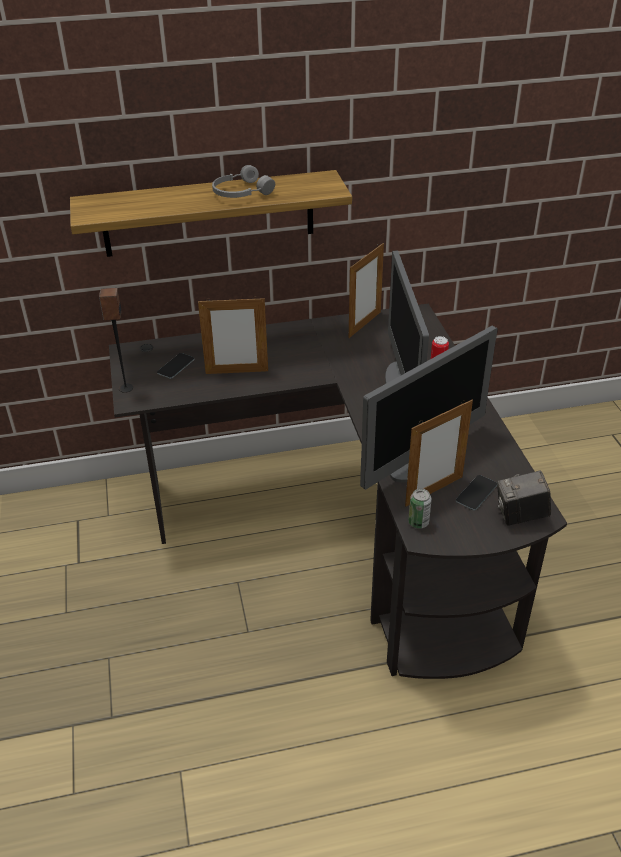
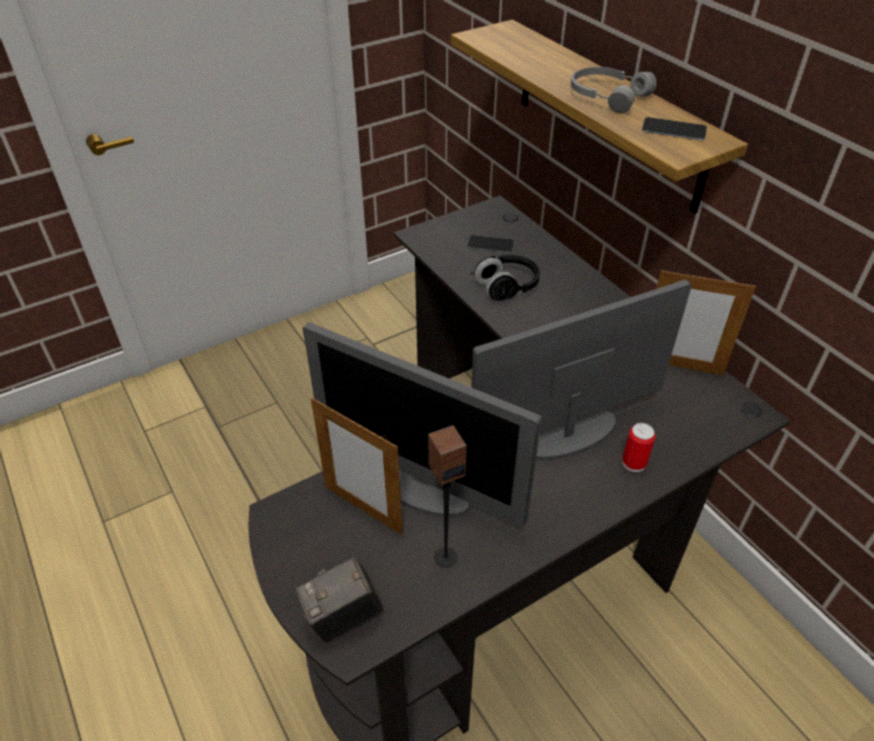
camera: 70 degrees right, 5 degrees up
speaker [99,288,133,393] -> speaker moved to [428,425,467,567]
picture frame [198,296,268,374] -> black headphones [471,255,540,300]
can [408,488,432,529] -> none
phone [456,475,497,510] -> phone moved to [642,117,707,140]
camera [497,470,551,526] -> camera turned 90 degrees counterclockwise [295,557,383,643]

